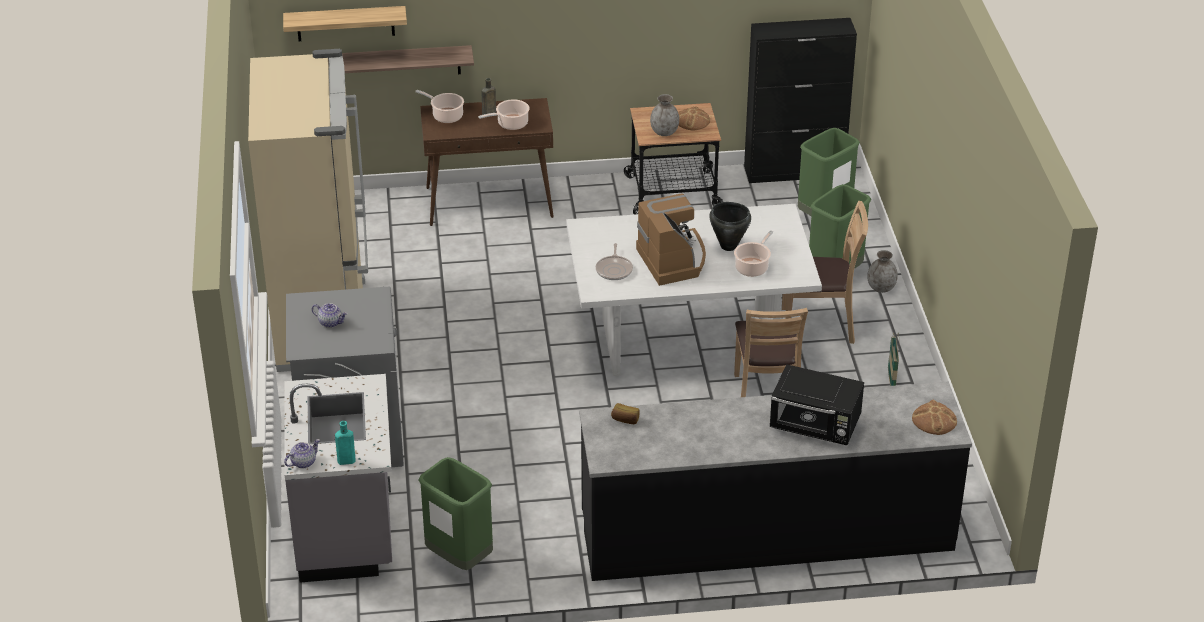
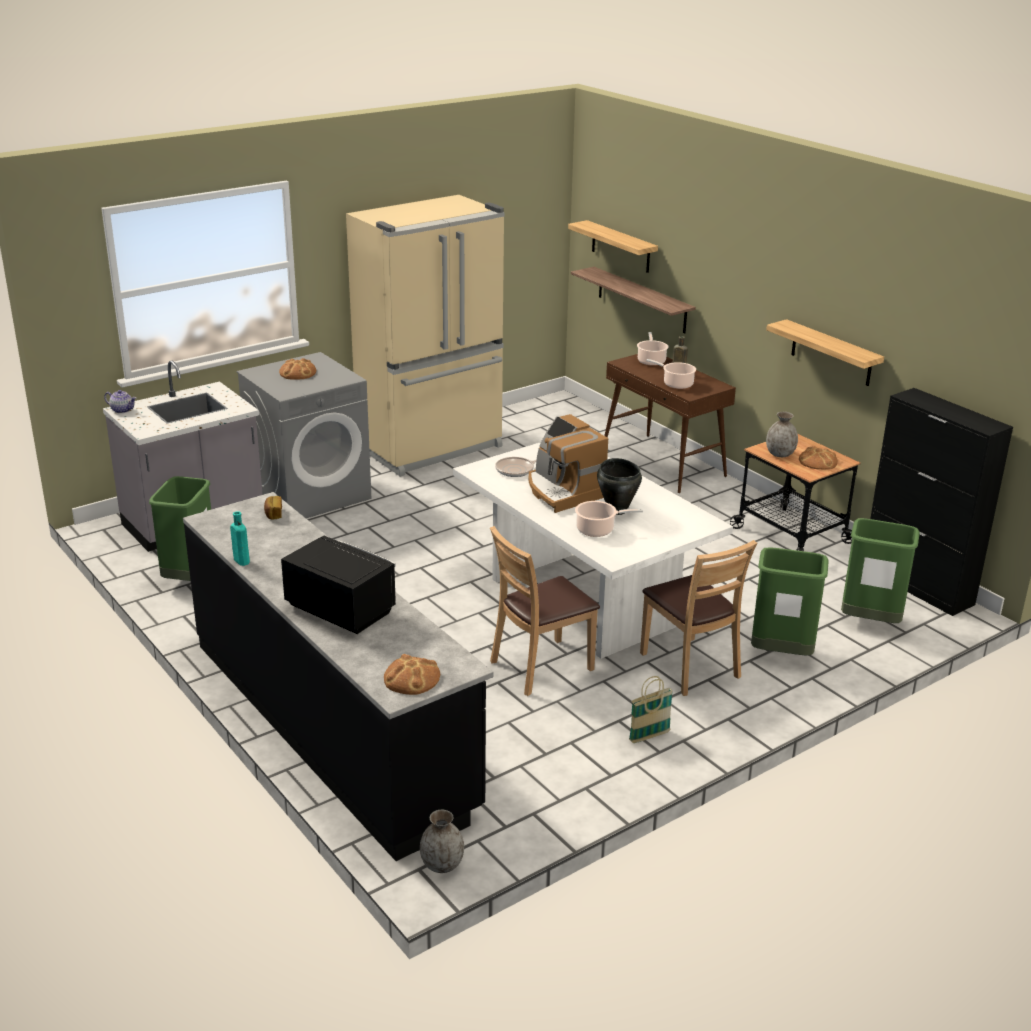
camera: 60 degrees right, 10 degrees down
teapot [312,303,347,328] -> bread [279,358,316,380]
turquoise bottle [335,421,356,465] -> turquoise bottle moved to [230,511,250,566]
coffee machine [636,193,706,286] -> coffee machine turned 105 degrees clockwise [528,414,608,513]
black microwave [770,364,864,445] -> black microwave turned 135 degrees clockwise [281,536,396,634]
grey vase [867,250,898,293] -> grey vase moved to [420,810,464,873]
none -> shelf [766,319,884,386]

